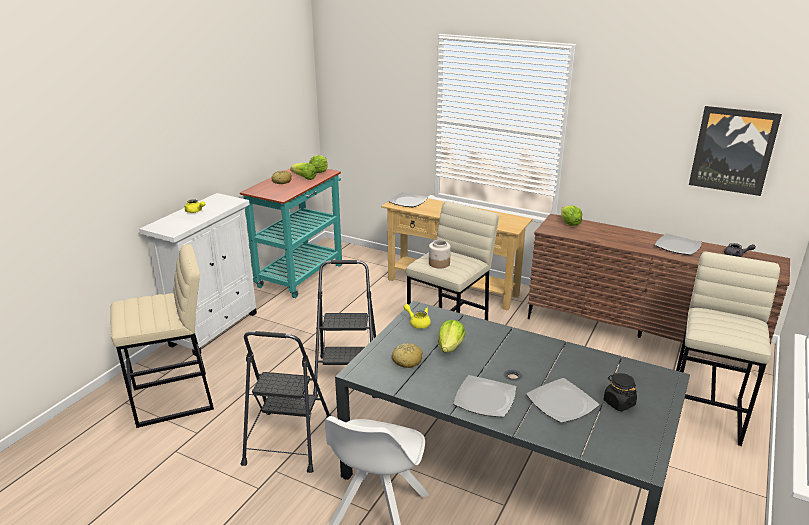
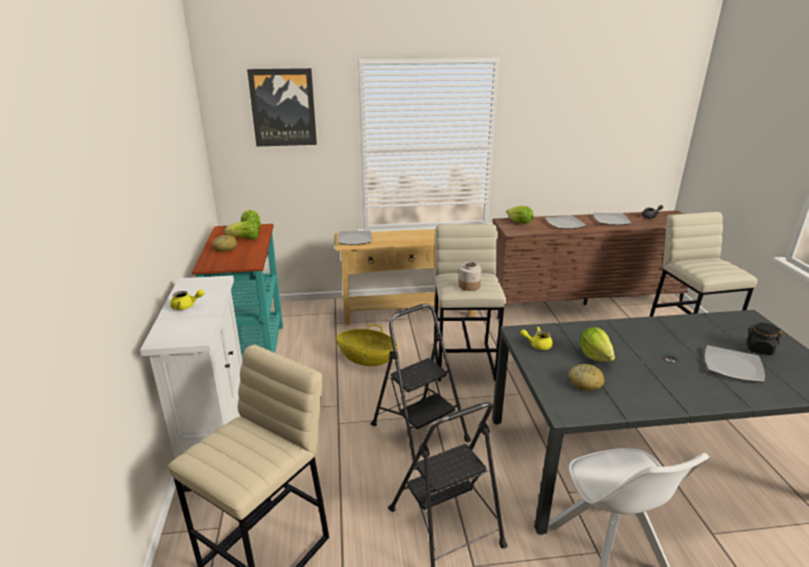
camera: 35 degrees left, 0 degrees up
plate [453,375,516,417] -> plate moved to [545,215,587,229]
picture [689,106,782,196] -> picture moved to [247,68,317,147]
none -> basket [337,324,398,366]

